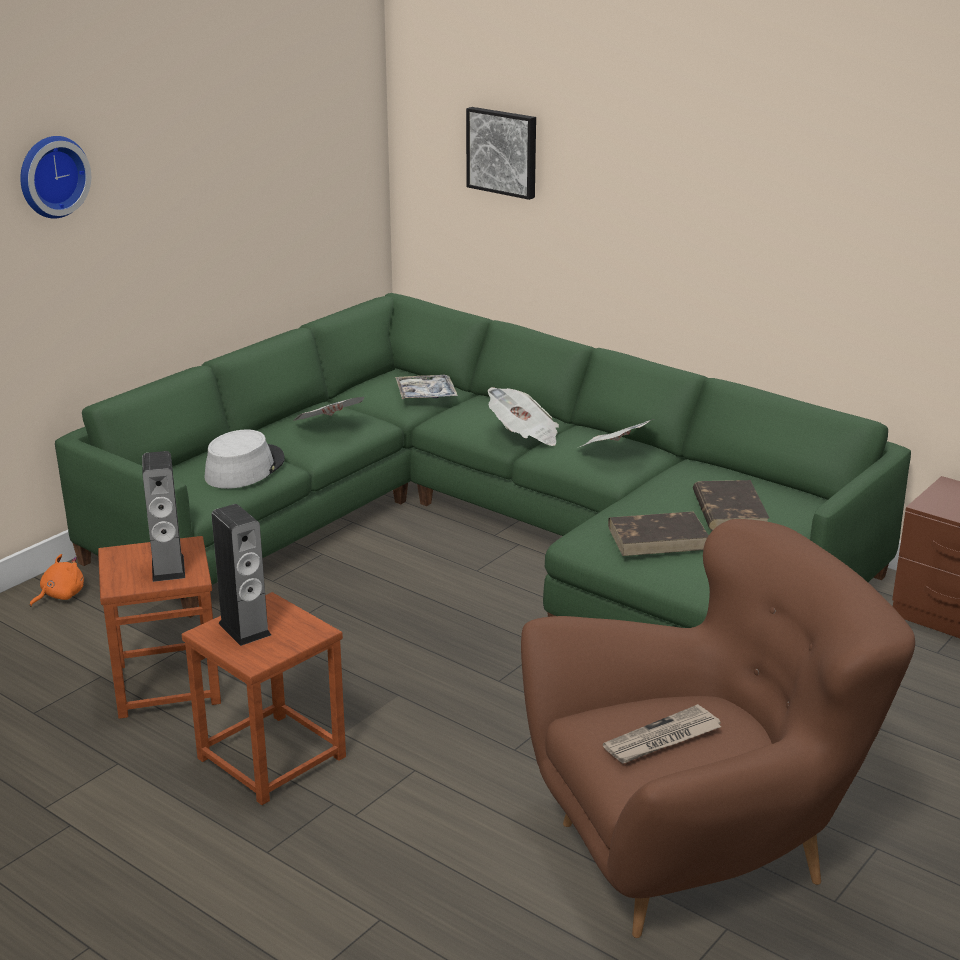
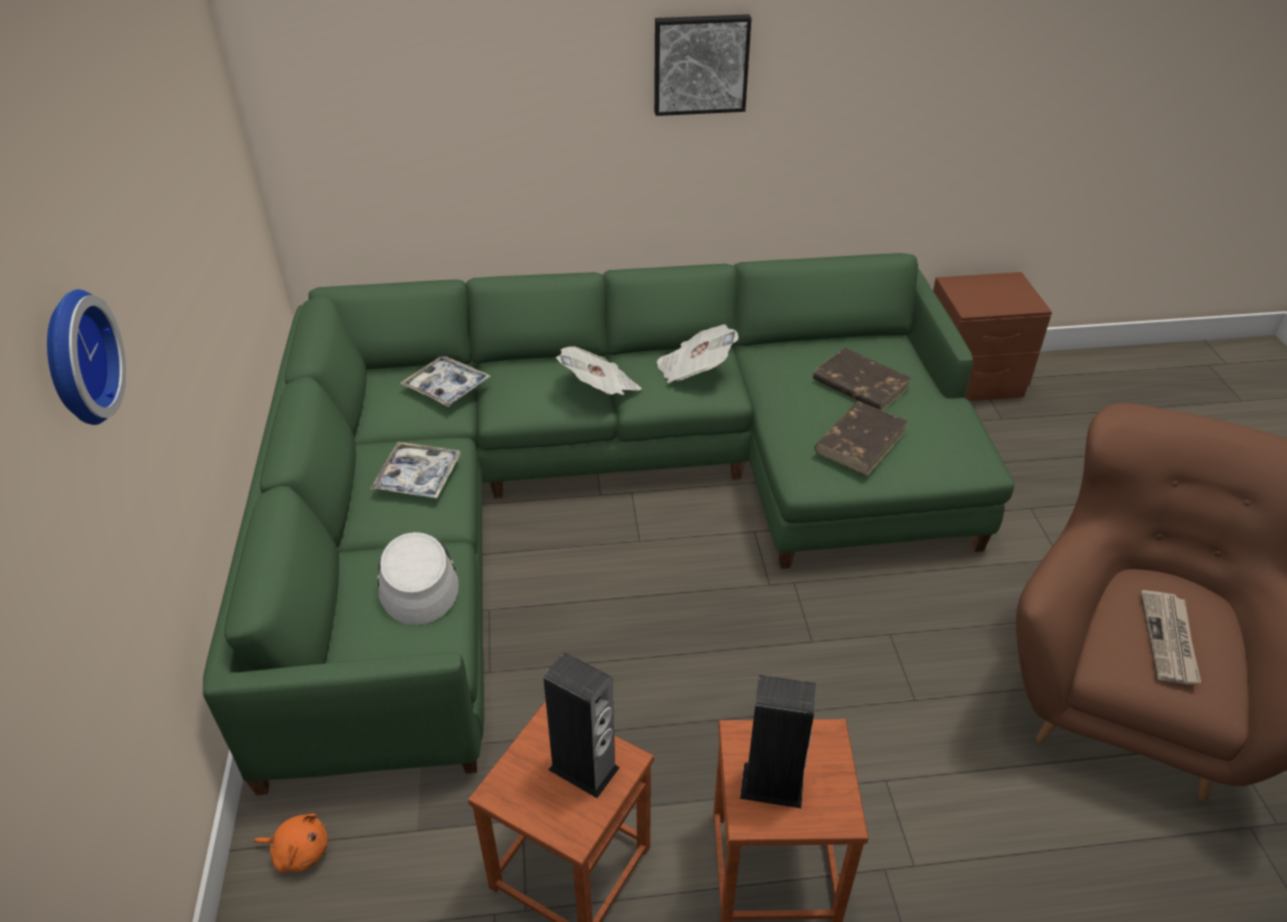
camera: 45 degrees left, 15 degrees up
orange plush toy [30,554,84,607] -> orange plush toy turned 105 degrees clockwise [254,814,328,873]
newspaper [293,397,365,421] -> tray [371,442,460,498]
picture [466,107,536,200] -> picture moved to [654,14,752,116]

